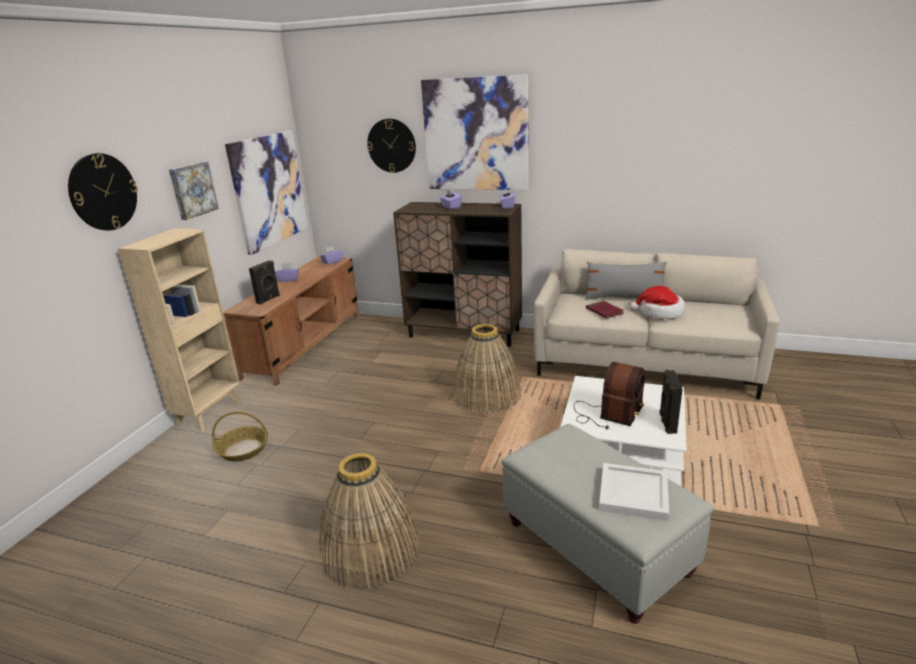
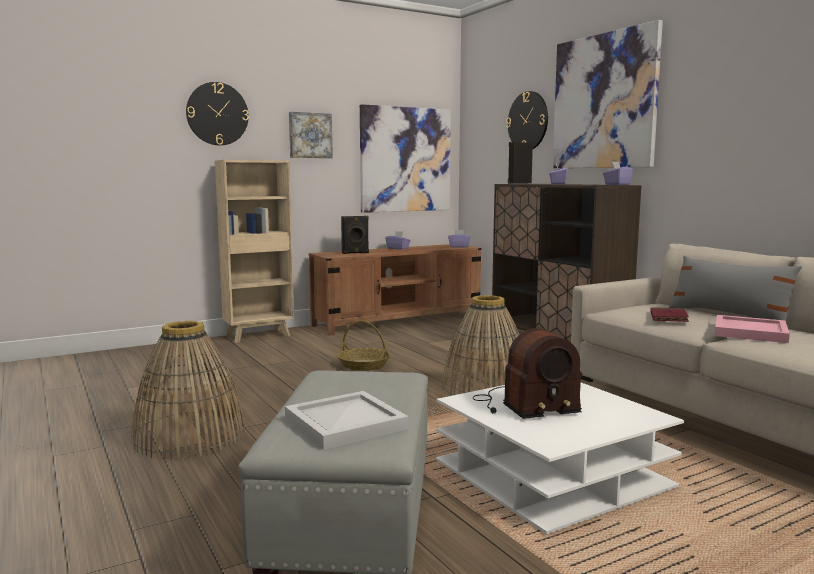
camera: 40 degrees right, 15 degrees down
basket [212,411,268,462] -> basket moved to [337,321,390,370]
hat [630,286,685,319] -> pink tray [714,315,790,343]
black speaker [659,370,683,434] -> black speaker moved to [508,142,533,184]

